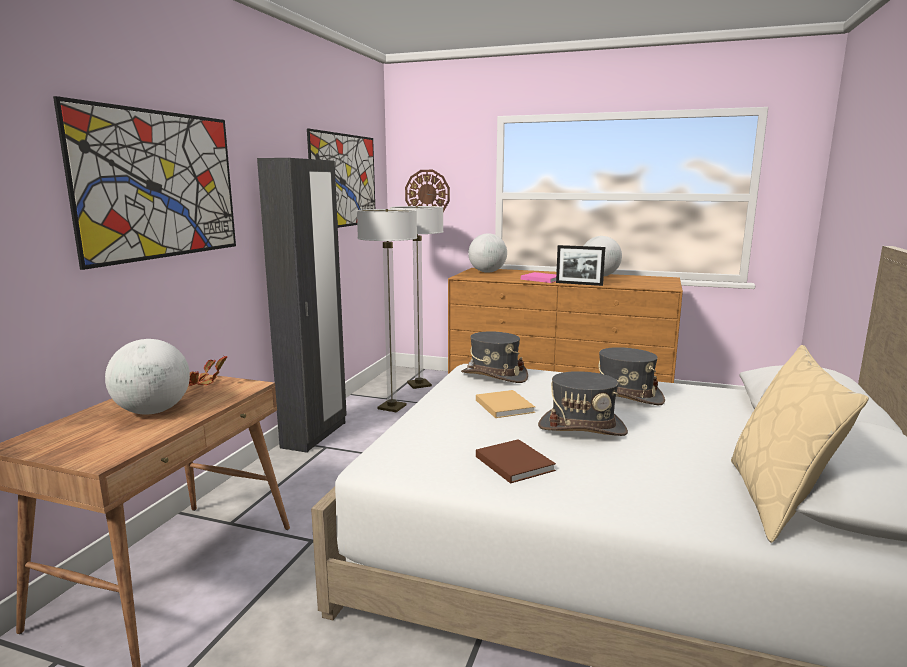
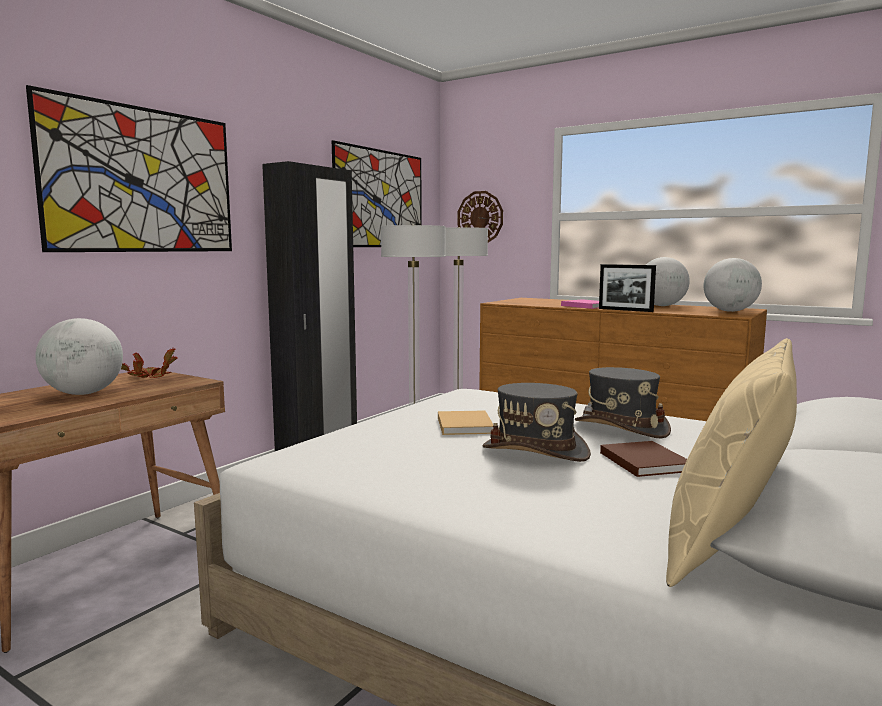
camera: 15 degrees right, 5 degrees down
grey hat [461,331,528,383] -> none
globe [468,233,507,273] -> globe moved to [703,258,762,312]
brown book [476,439,556,484] -> brown book moved to [600,441,687,477]

